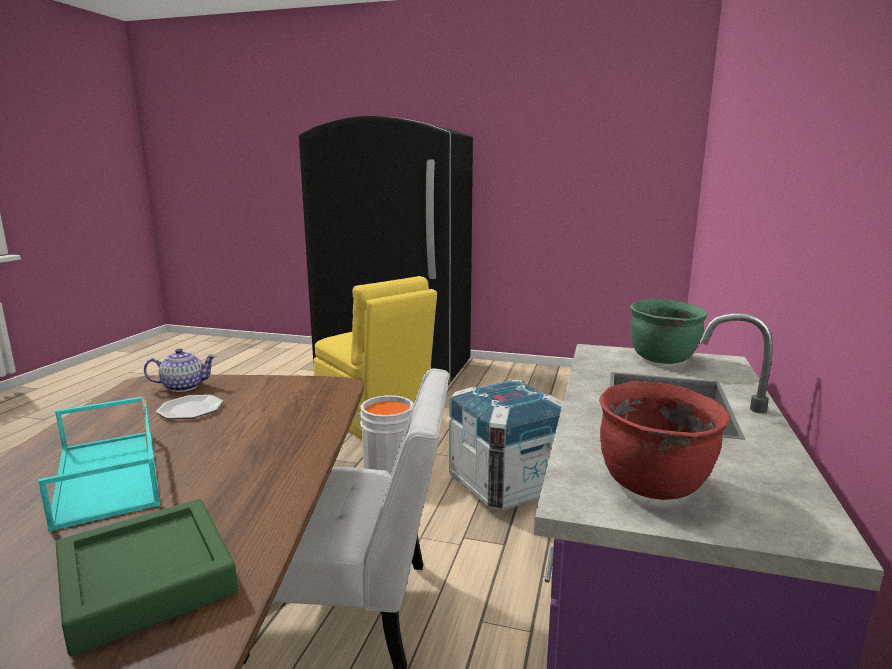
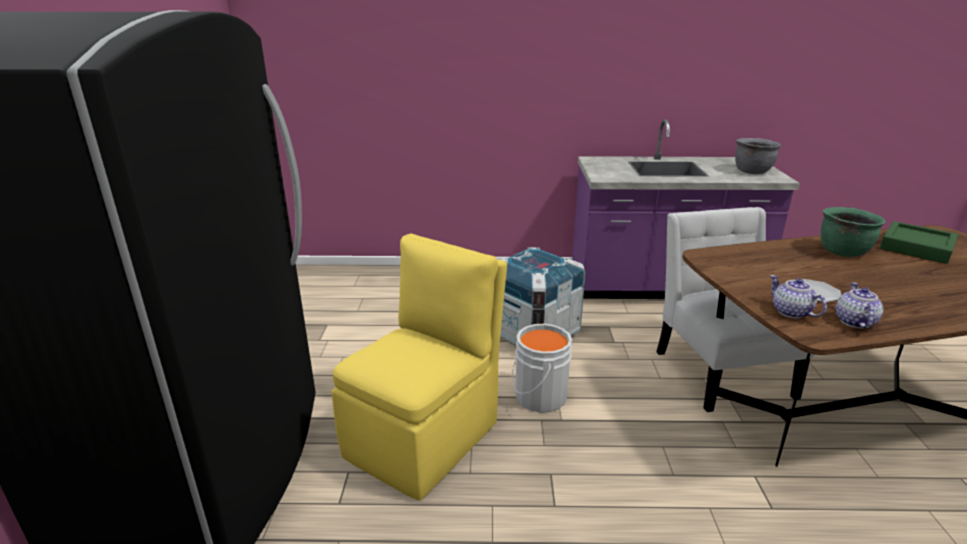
camera: 105 degrees left, 10 degrees up
turquoise tray [38,396,160,532] -> none
red cooking pot [599,381,729,500] -> grey cooking pot [735,138,781,174]
green cooking pot [630,299,708,364] -> green cooking pot moved to [821,207,886,257]
none -> teapot [835,282,883,329]

